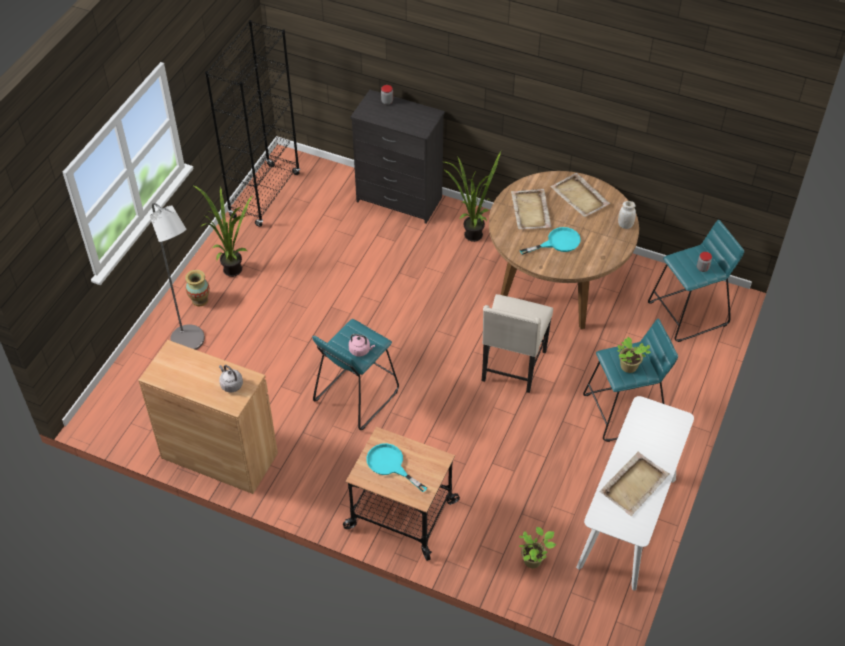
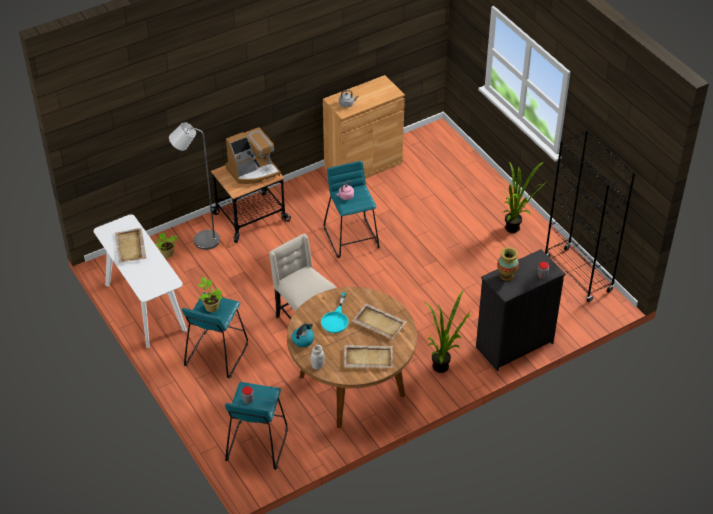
camera: 125 degrees right, 5 degrees down
grey floor lamp [150,203,205,350] -> grey floor lamp moved to [169,122,220,250]
vase [185,270,210,306] -> vase moved to [497,247,519,281]
turquoise frying pan [366,443,427,492] -> coffee machine [225,127,281,184]
none -> kettle [292,323,314,347]

